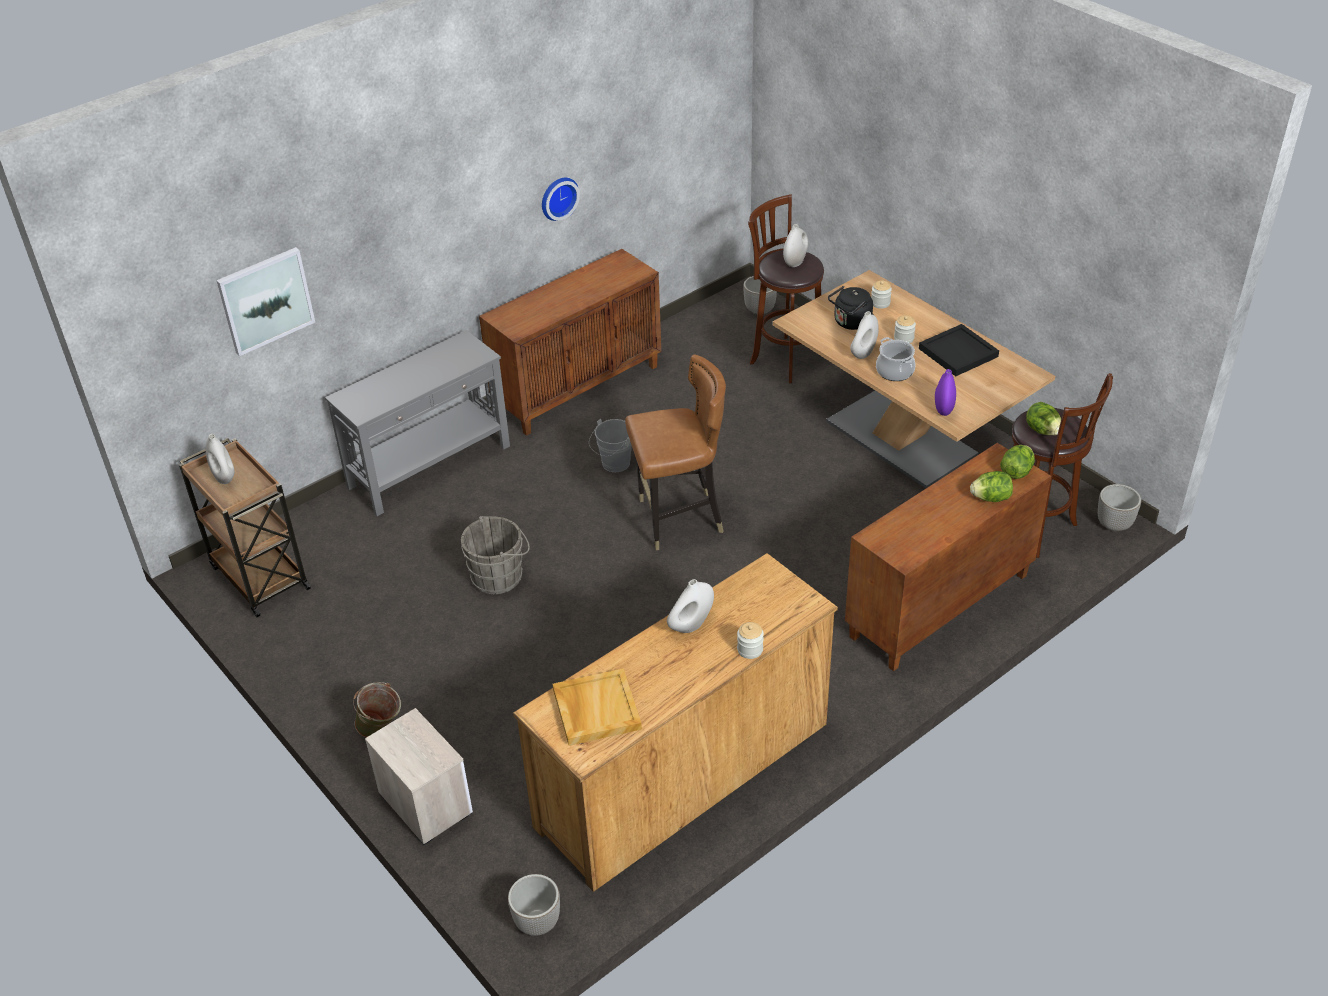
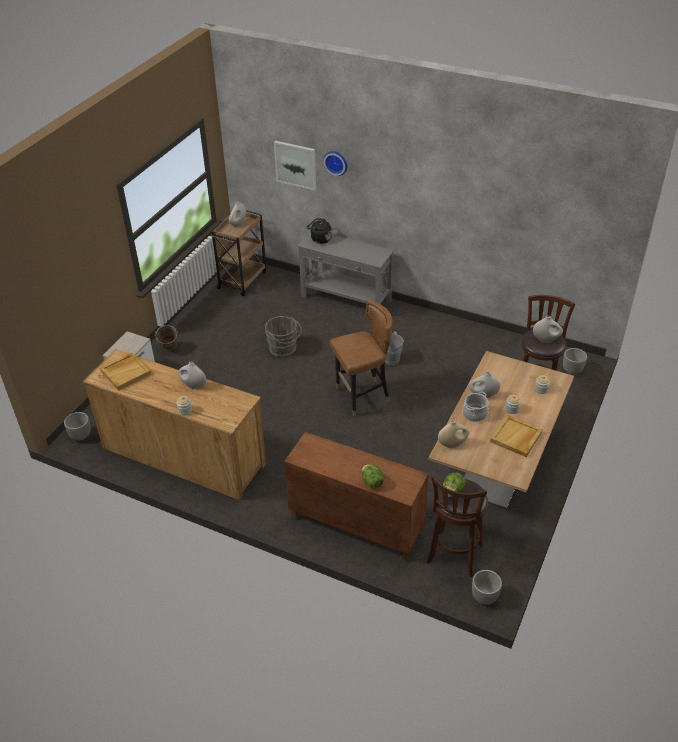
camera: 65 degrees right, 0 degrees up
brown cabinet [479,249,661,436] -> none
wall clock [542,178,580,221] -> wall clock moved to [323,151,347,176]
brown chair [625,354,726,550] -> brown chair turned 75 degrees counterclockwise [329,300,392,416]
black kettle [828,286,874,330] -> black kettle moved to [307,218,332,244]
black tray [919,324,999,376] -> beige tray [490,415,543,457]
purple vase [935,369,956,416] -> beige vase [438,420,470,448]
lettuce [1000,445,1035,479] -> none

